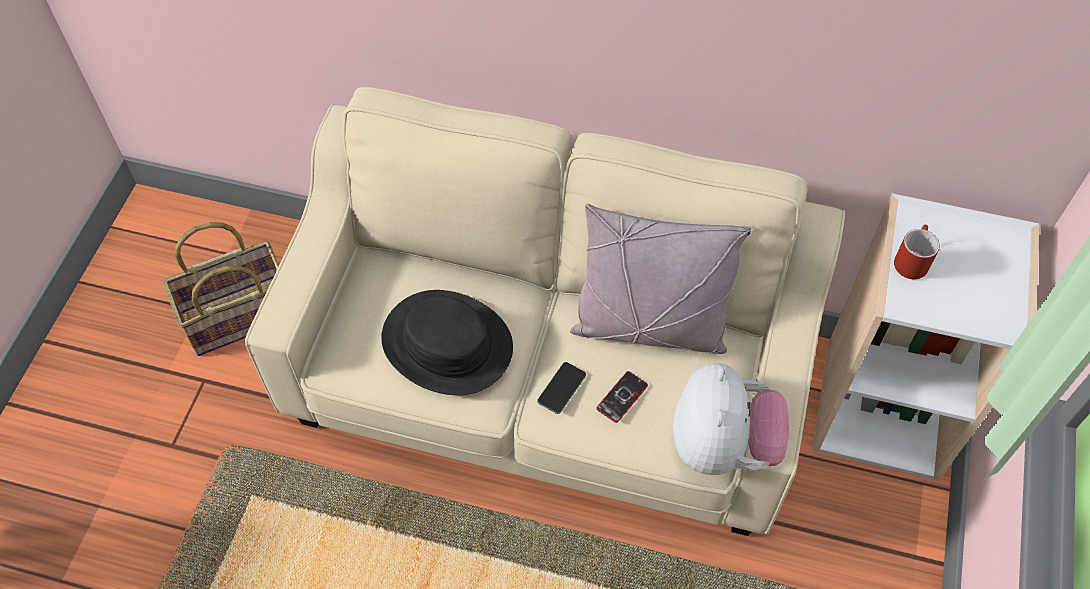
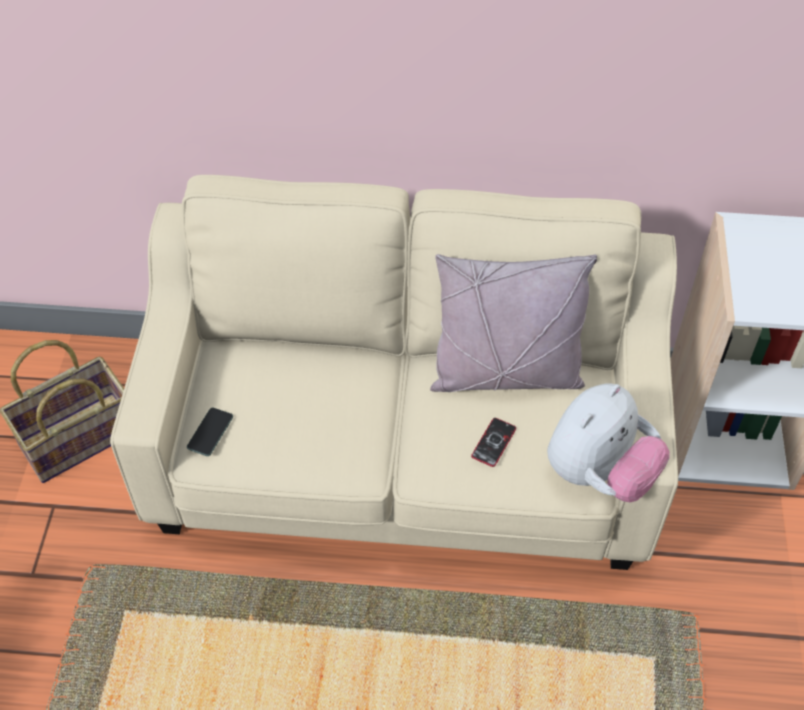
camera: 10 degrees left, 5 degrees down
black hat [381,290,513,395] -> none
phone [537,362,586,414] -> phone moved to [187,408,233,456]
plush toy [673,363,789,475] -> plush toy turned 45 degrees clockwise [547,384,670,502]
red mug [894,224,940,279] -> none

